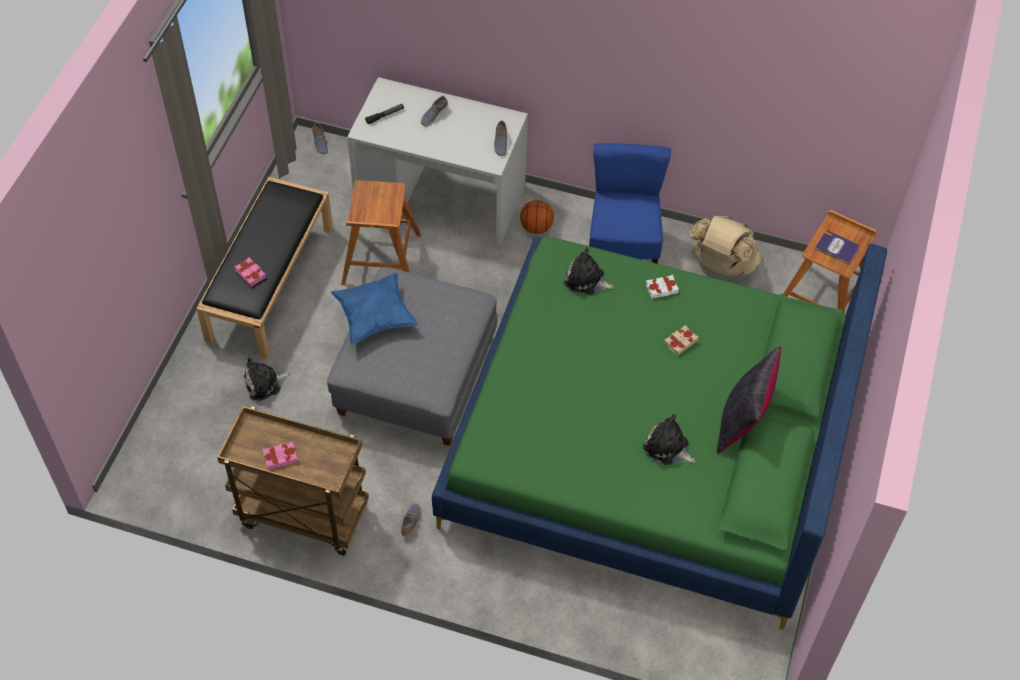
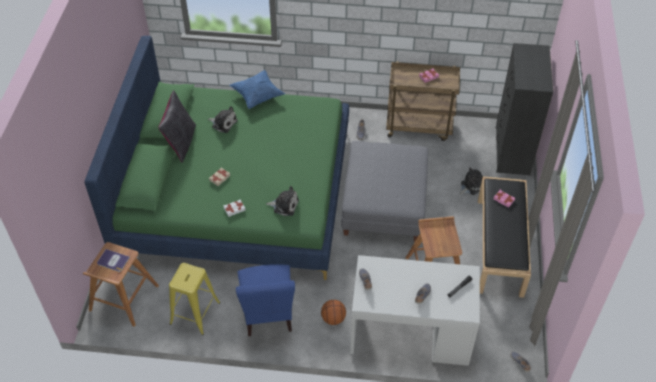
camera: 170 degrees right, 5 degrees down
blue pillow [331,273,418,345] -> blue pillow moved to [230,70,285,109]
beige backpack [689,215,762,277] -> yellow stool [169,263,220,335]
none -> black dresser [496,43,553,175]

